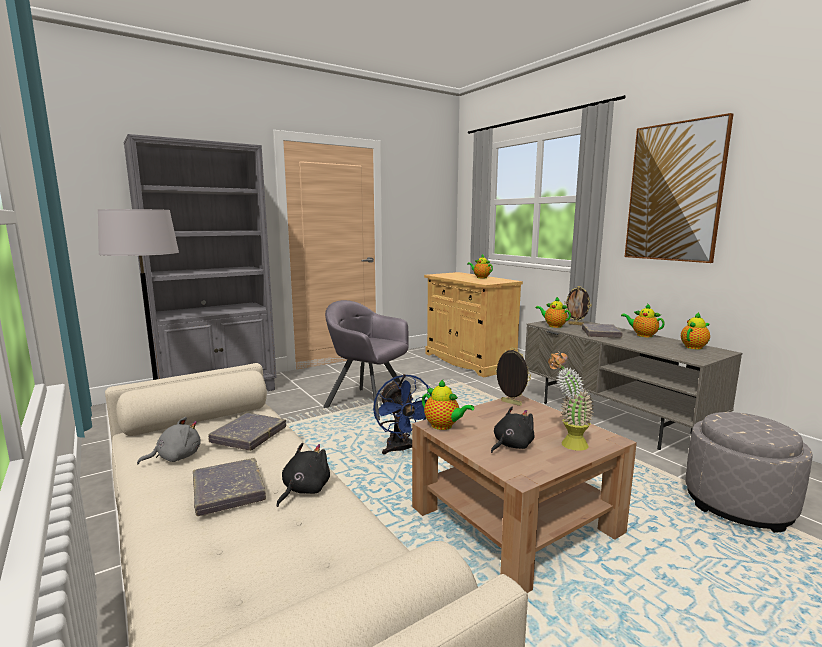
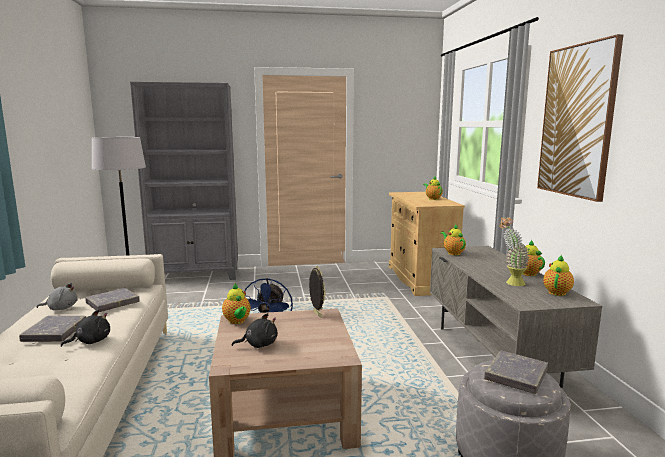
camera: 25 degrees right, 0 degrees up
grey armchair [323,300,409,420] -> none
potted plant [548,352,594,451] -> potted plant moved to [499,217,530,286]
picture frame [564,286,592,325] -> none
grey book [582,324,623,338] -> grey book moved to [484,351,548,394]
teapot [681,312,710,349] -> teapot turned 45 degrees counterclockwise [543,255,574,296]

